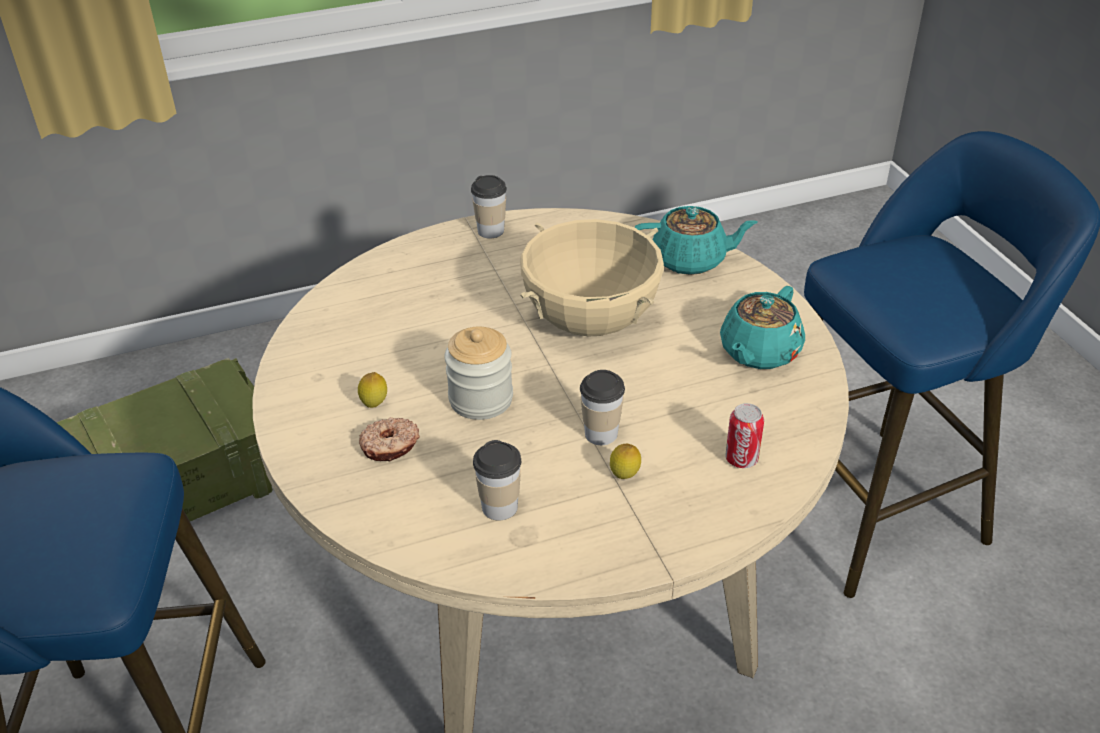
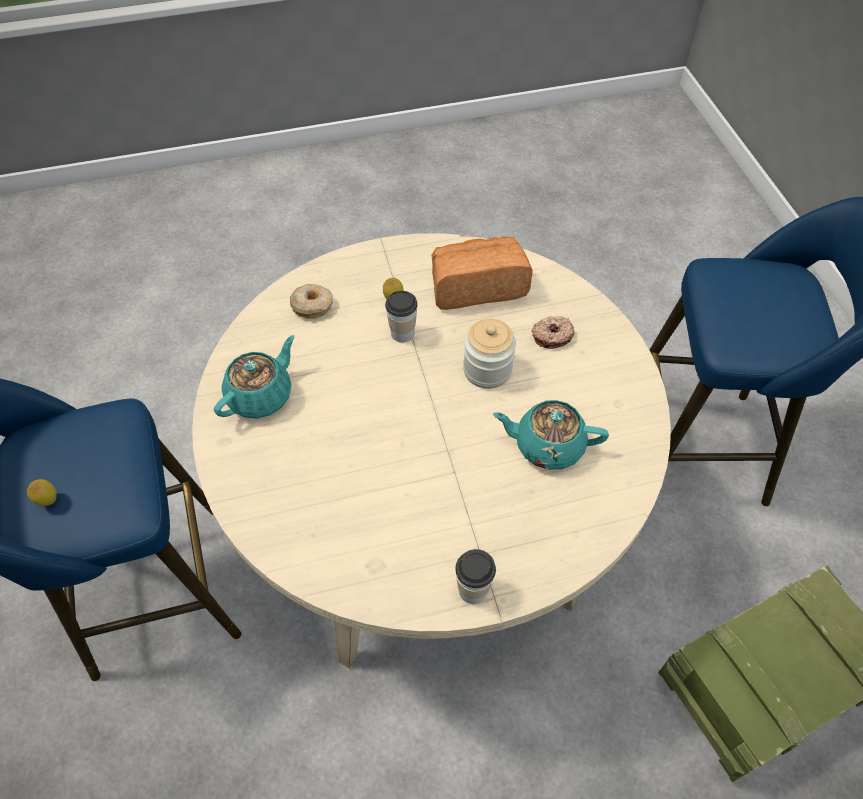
camera: 175 degrees left, 15 degrees up
lemon [358,372,387,408] -> lemon moved to [27,479,56,506]
cup [473,440,521,520] -> bread [432,237,533,310]
beige cooking pot [520,219,664,336] -> none
turquoise teapot [635,206,758,275] -> turquoise teapot moved to [493,400,609,470]
can [725,403,764,468] -> donut [290,284,333,319]

